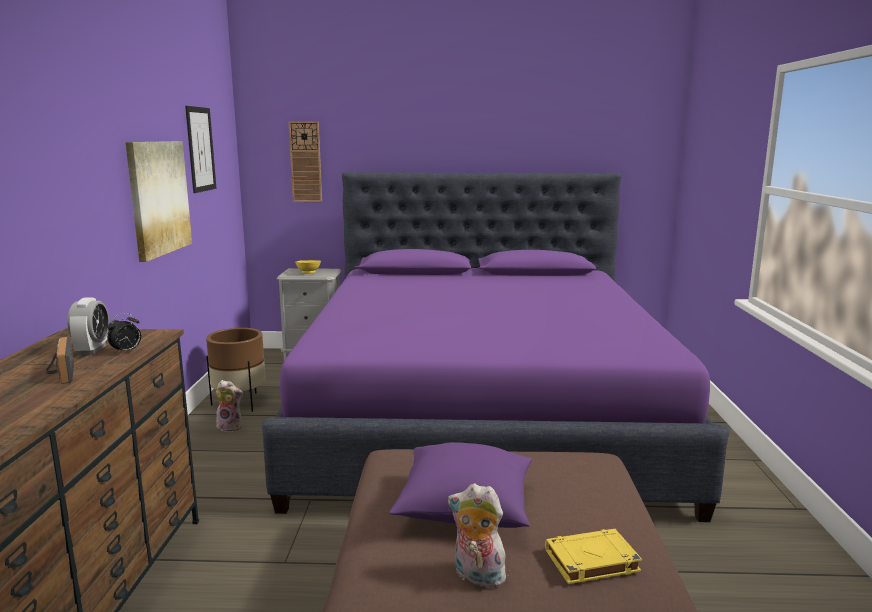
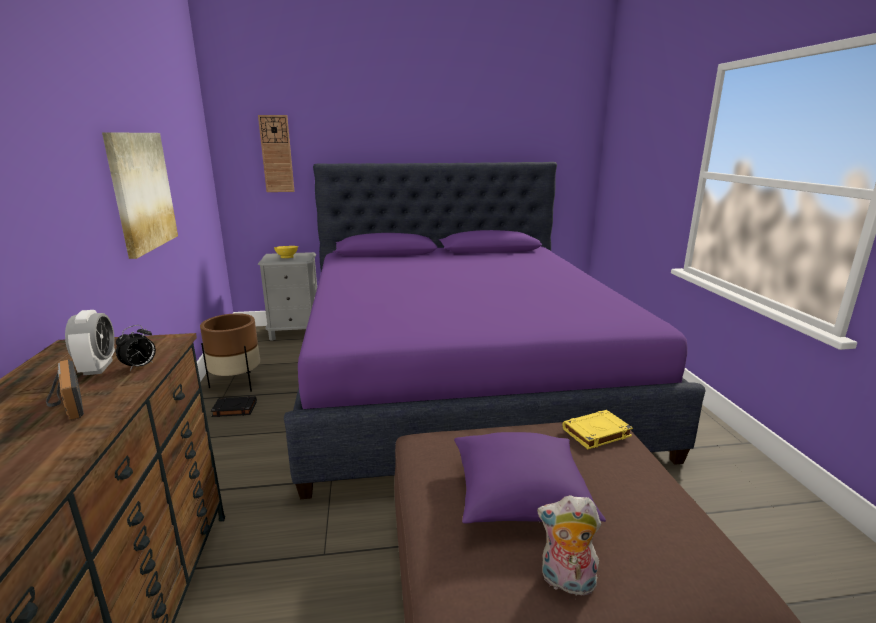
camera: 10 degrees left, 5 degrees up
picture [185,106,217,193] -> none
plush toy [215,380,243,432] -> black book [211,396,257,417]
yellow book [545,529,642,584] -> yellow book moved to [562,410,633,449]

